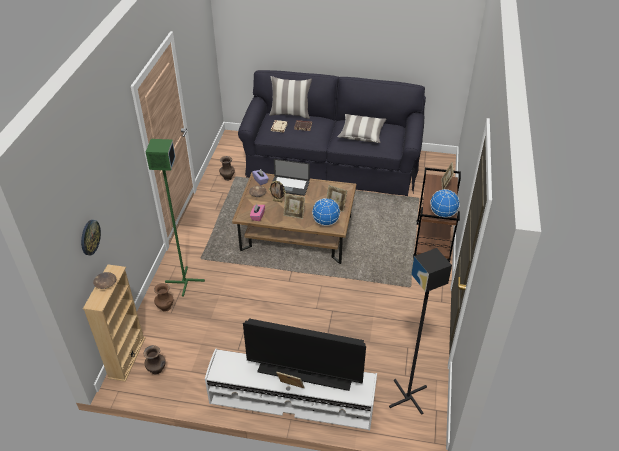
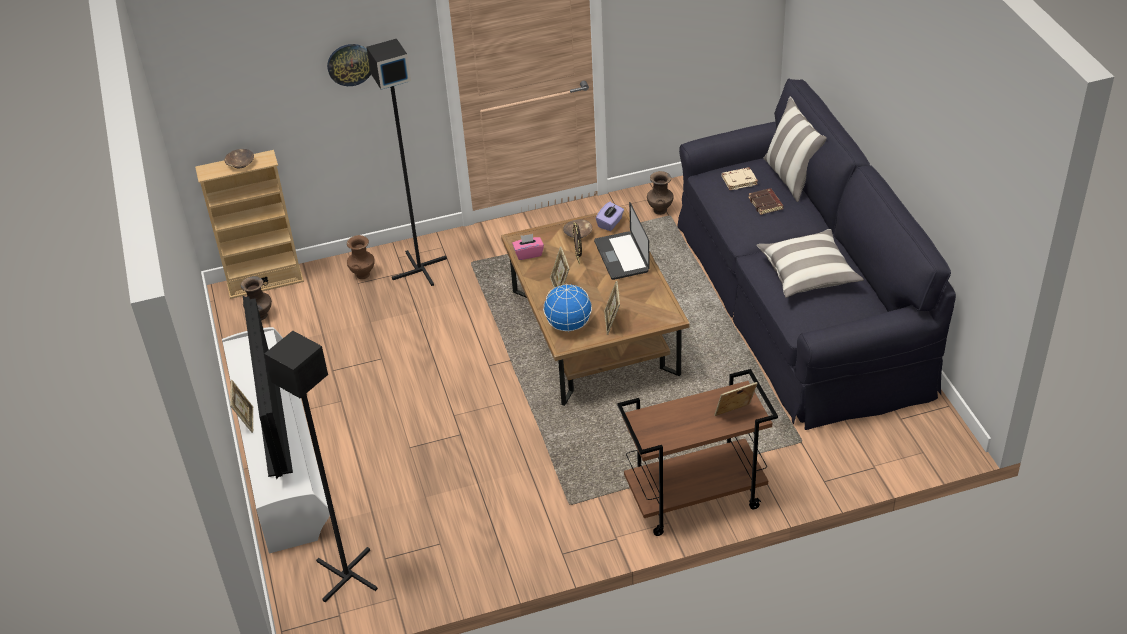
camera: 65 degrees right, 0 degrees up
wall clock [81,220,101,256] -> wall clock moved to [327,44,371,86]
green floor lamp [146,139,205,296] -> black floor lamp [367,39,447,286]
globe [430,189,460,217] -> none

